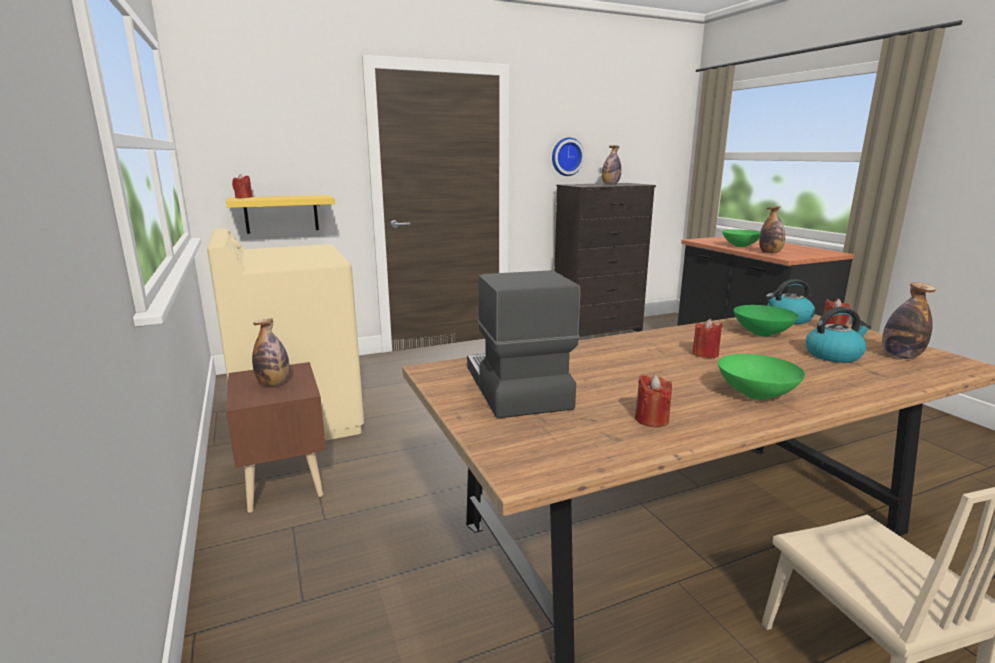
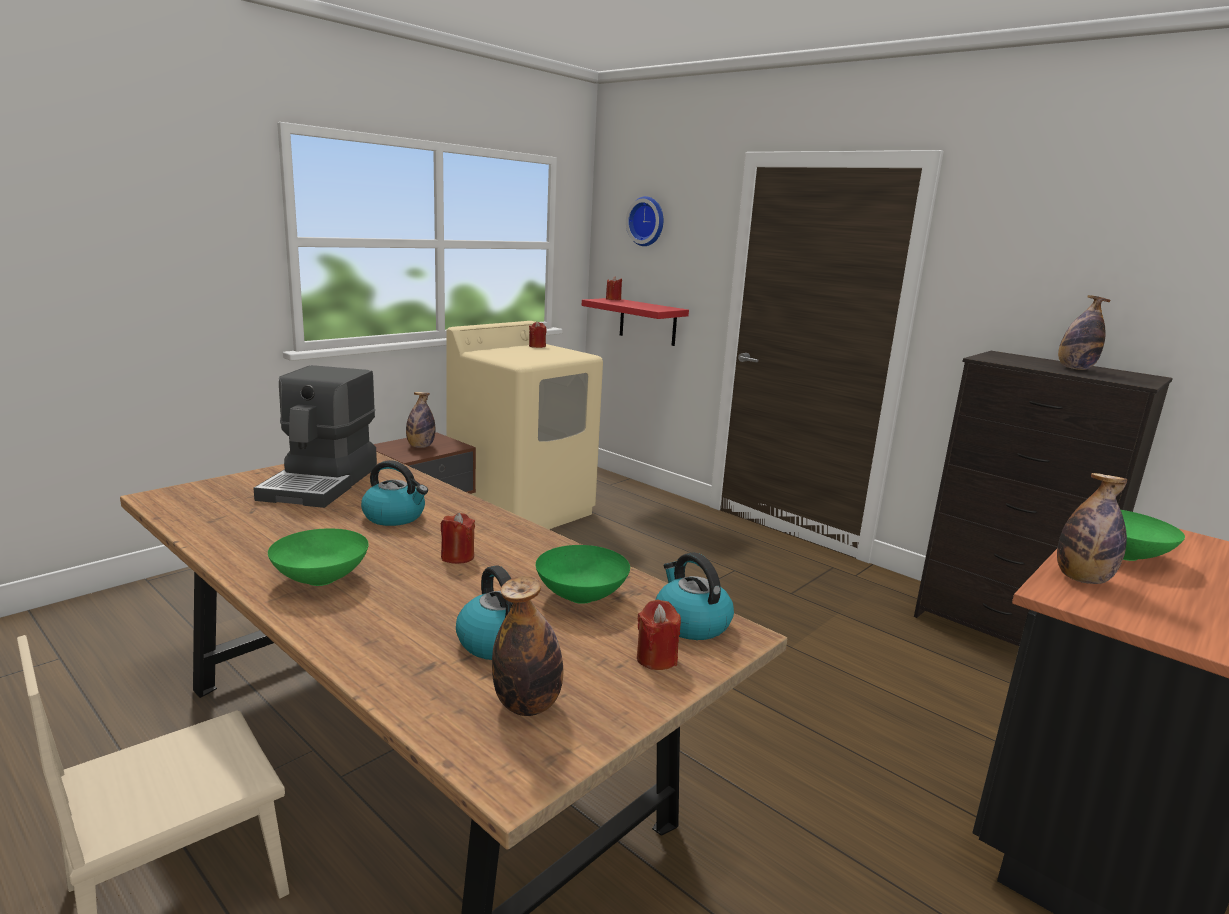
camera: 65 degrees right, 0 degrees up
yellow shelf [226,195,335,234] -> red shelf [582,298,689,346]
coffee machine [467,270,580,419] -> coffee machine turned 135 degrees clockwise [253,365,377,508]
wall clock [552,137,585,176] -> wall clock moved to [626,196,663,246]
red candle [635,374,672,428] -> red candle moved to [529,321,547,348]
none -> kettle [361,460,428,526]

